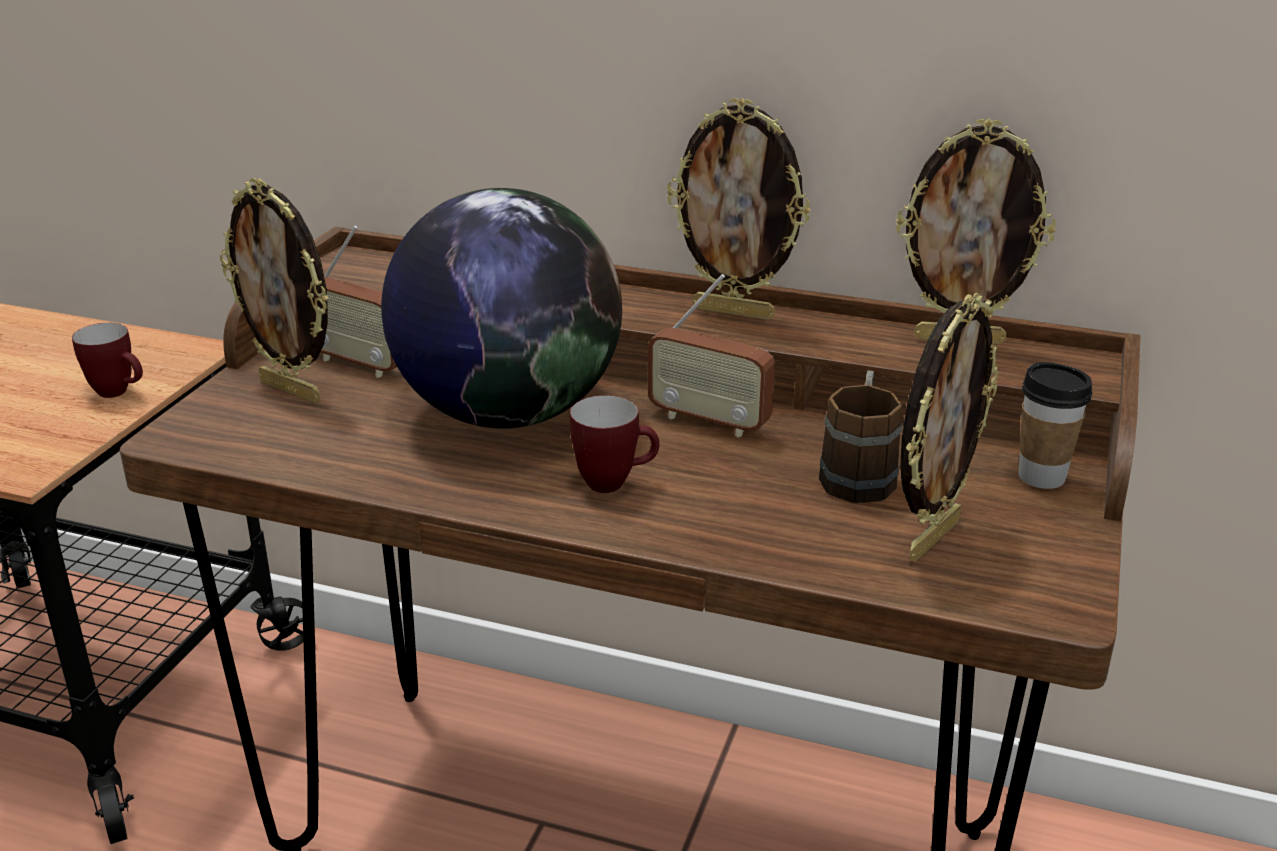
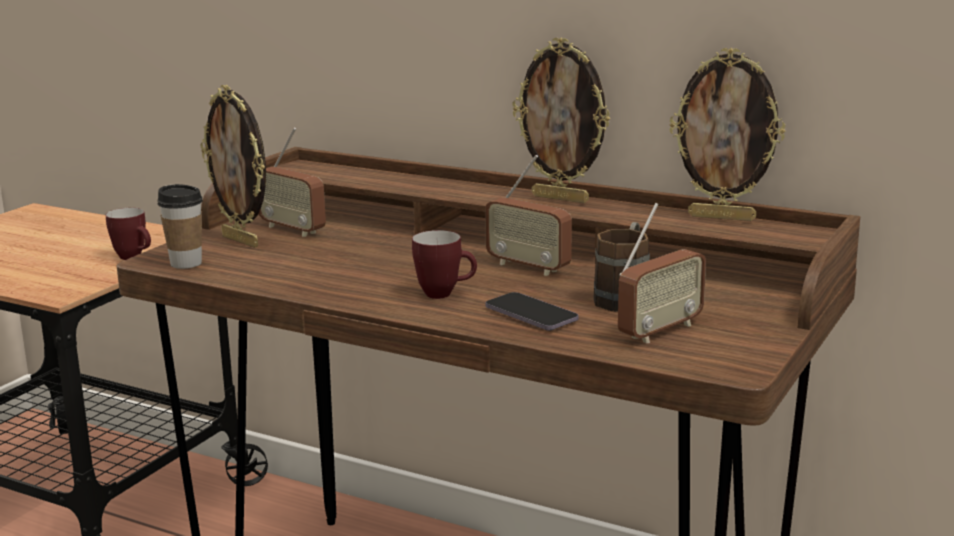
camera: 10 degrees right, 10 degrees down
globe [381,188,622,429] -> none
picture frame [900,293,998,562] -> radio [618,203,706,343]
cup [1019,362,1093,489] -> cup moved to [157,184,203,269]
none -> phone [485,292,579,331]

